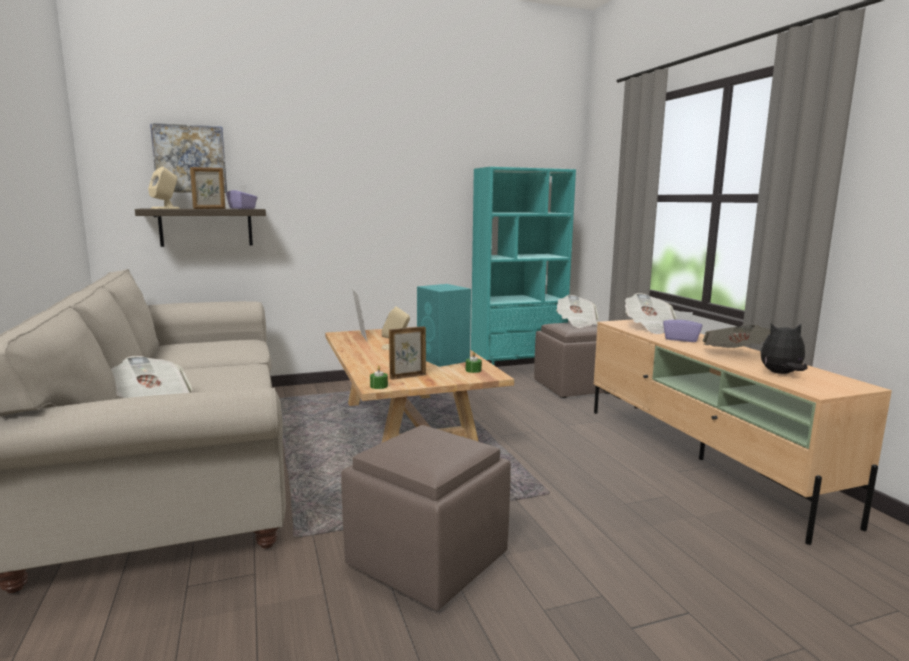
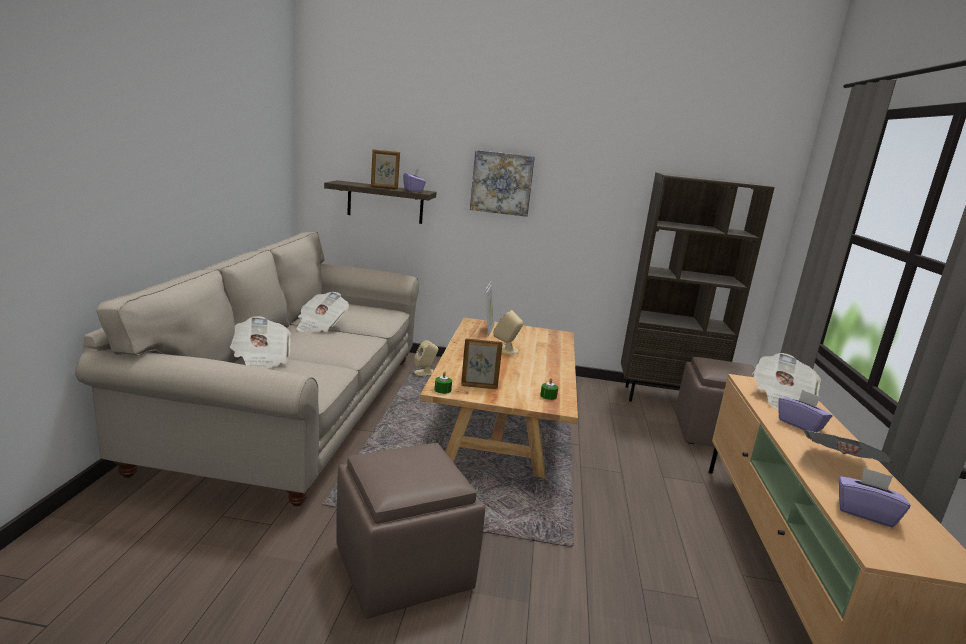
camera: 25 degrees right, 5 degrees up
beige speaker [148,167,180,209] -> beige speaker moved to [414,340,438,376]
picture [150,123,227,193] -> picture moved to [470,150,535,217]
turquoise speaker [417,284,471,367] -> none
turquoise bookcase [471,167,576,365] -> brown bookcase [621,172,775,402]
newspaper [556,295,598,328] -> newspaper moved to [296,292,349,332]
plush toy [761,324,808,374] -> purple tissue box [839,467,910,527]

